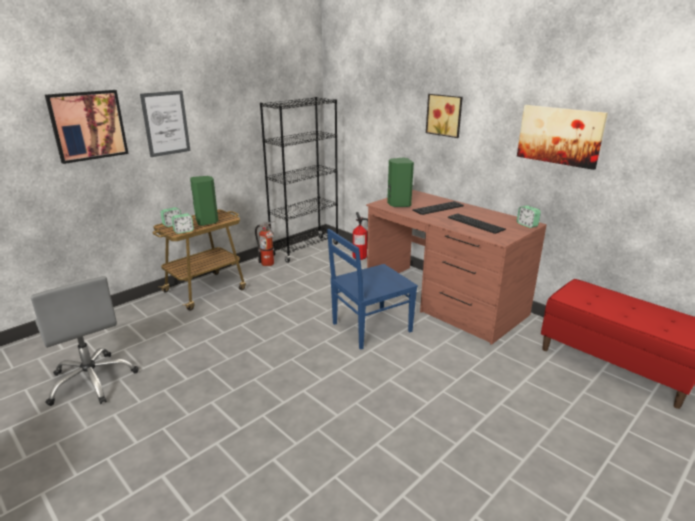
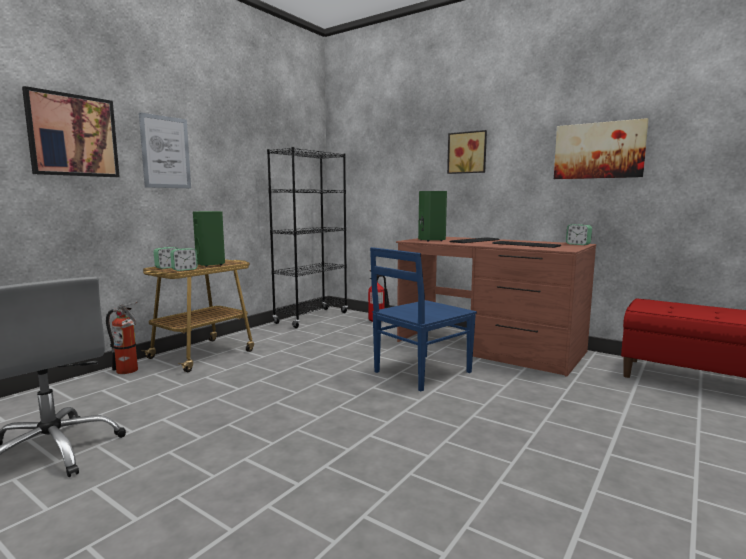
camera: 10 degrees left, 15 degrees down
fire extinguisher [255,221,275,266] -> fire extinguisher moved to [106,302,138,374]

